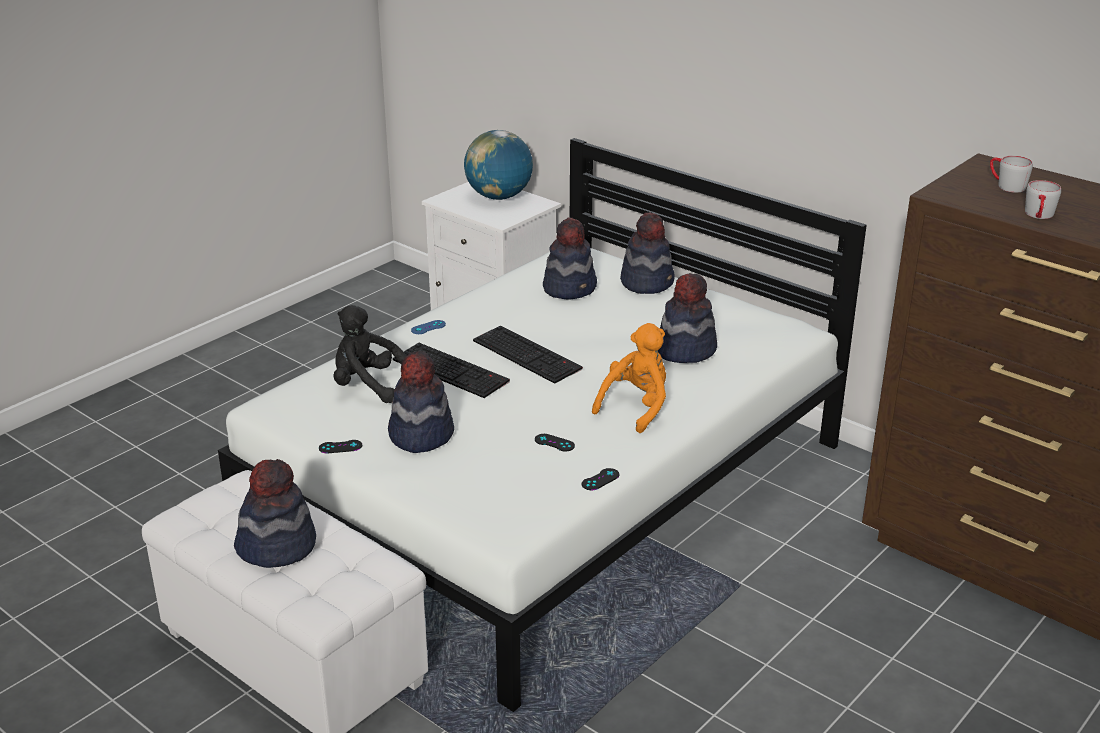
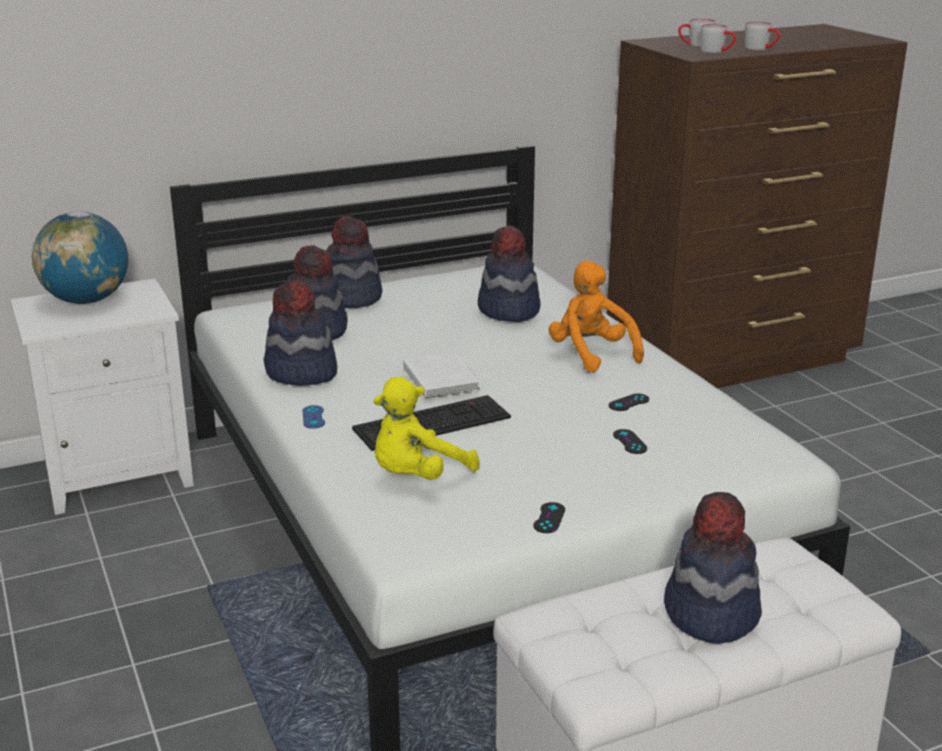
camera: 65 degrees left, 5 degrees down
black plush toy [334,305,406,403] -> yellow plush toy [373,377,480,480]
hat [388,351,454,453] -> hat moved to [264,280,338,386]
keyboard [473,326,583,384] -> white book [403,352,480,398]
black game controller [582,468,620,490] -> black game controller moved to [613,429,647,454]
none -> grey mug [700,24,736,53]

